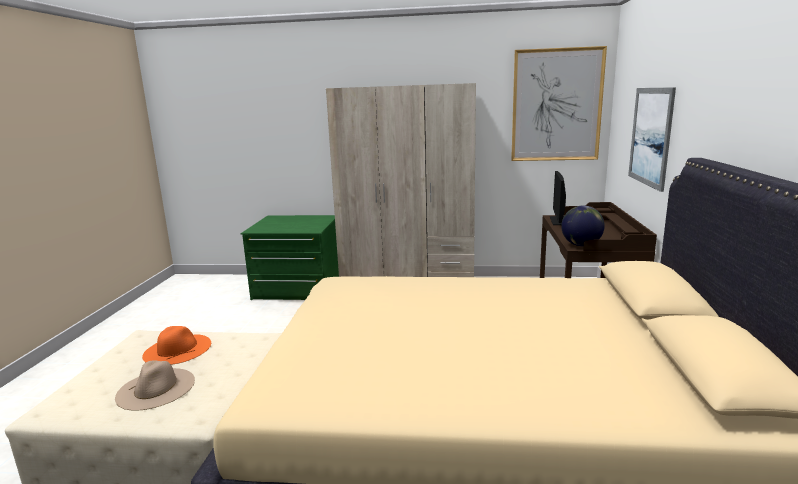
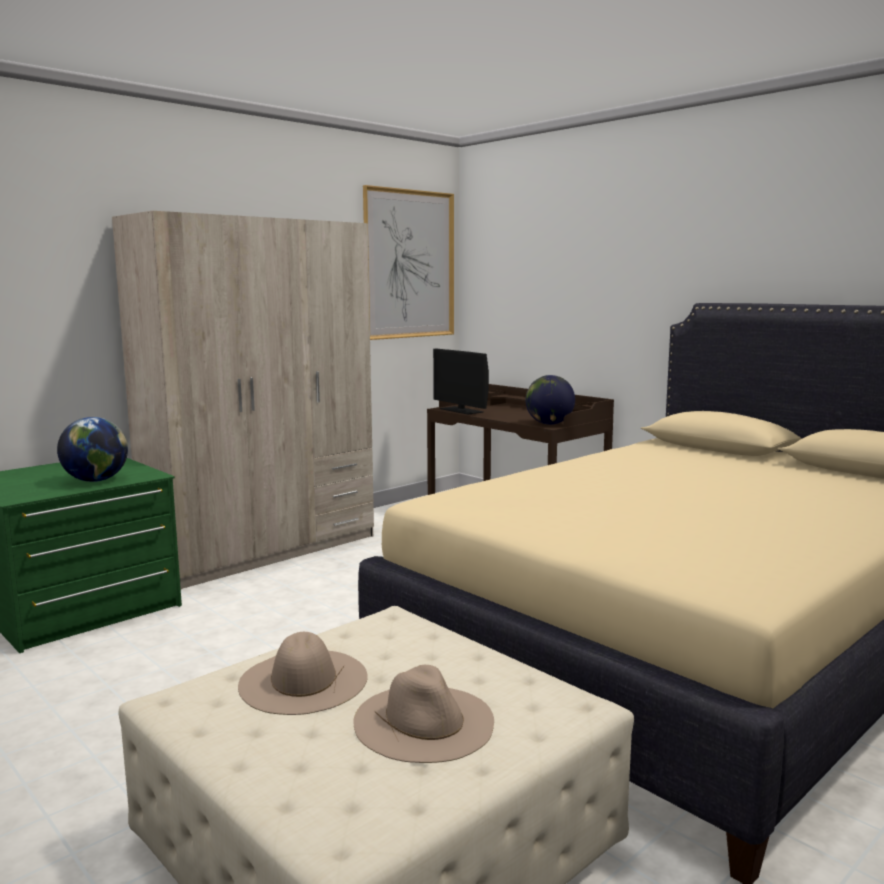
camera: 50 degrees left, 5 degrees down
orange hat [142,326,211,365] -> beige hat [238,632,368,715]
picture [628,87,676,192] -> none
none -> globe [57,417,128,482]

